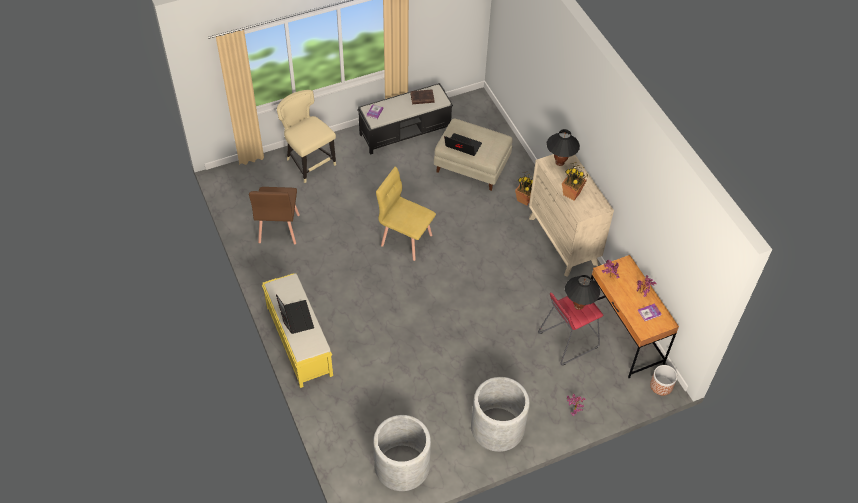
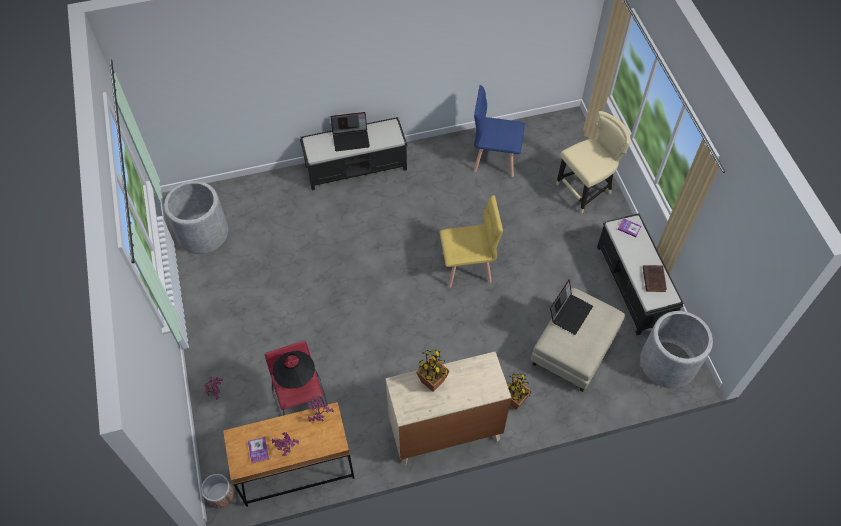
camera: 100 degrees right, 5 degrees up
brown chair [249,187,300,244] -> blue chair [474,85,525,177]
yellow bench [262,273,333,388] -> black bench [300,117,408,190]
yellow chair [376,167,436,261] -> yellow chair turned 45 degrees clockwise [439,195,503,288]
grey planter [471,377,530,452] -> grey planter moved to [640,311,713,388]
black table lamp [546,129,580,166] -> none

